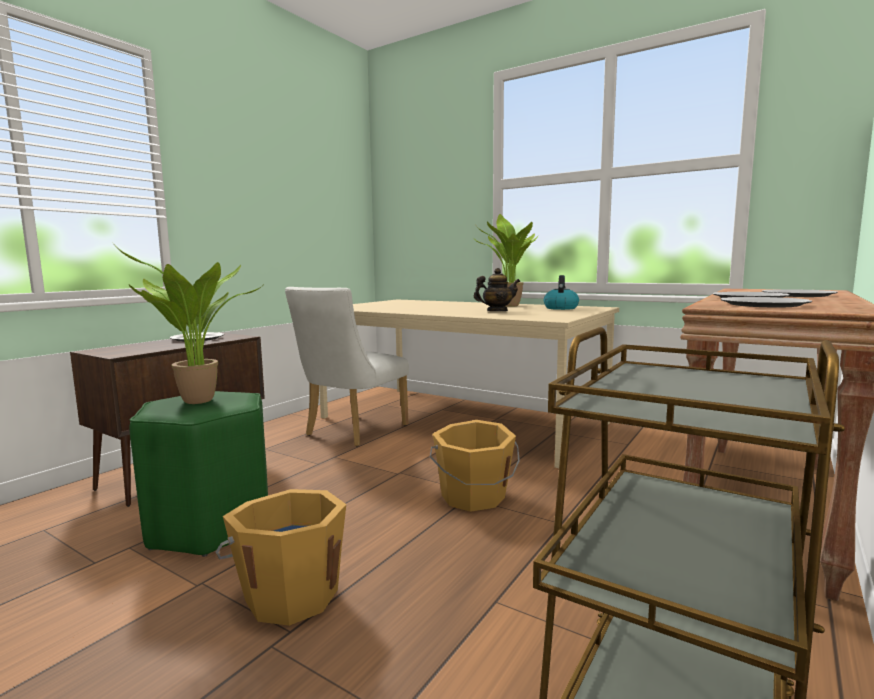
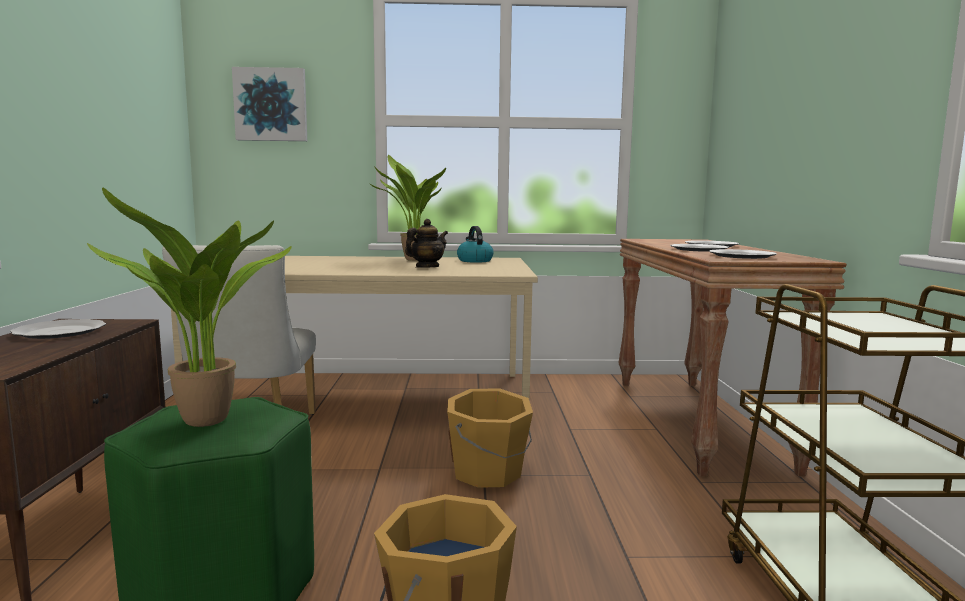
camera: 35 degrees left, 0 degrees up
none -> picture [232,67,307,141]

